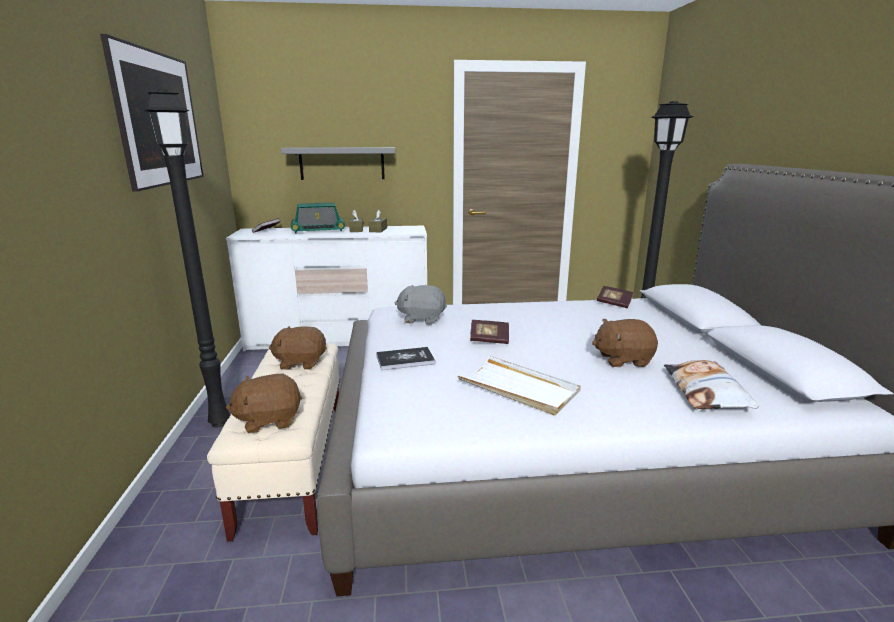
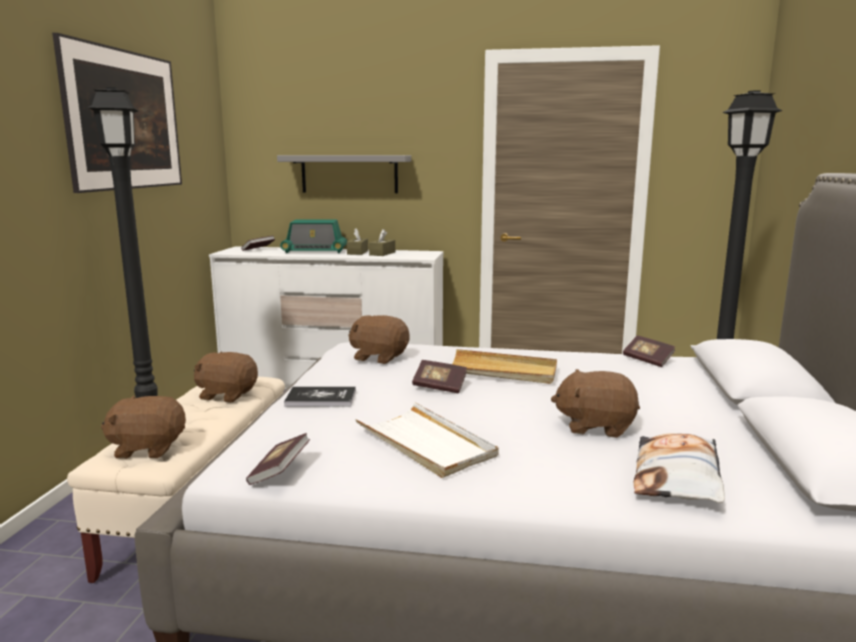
camera: 15 degrees right, 5 degrees down
grey plush toy [395,285,447,325] -> brown plush toy [348,315,409,364]
none -> book [246,433,310,485]
none -> beige tray [452,349,557,384]

